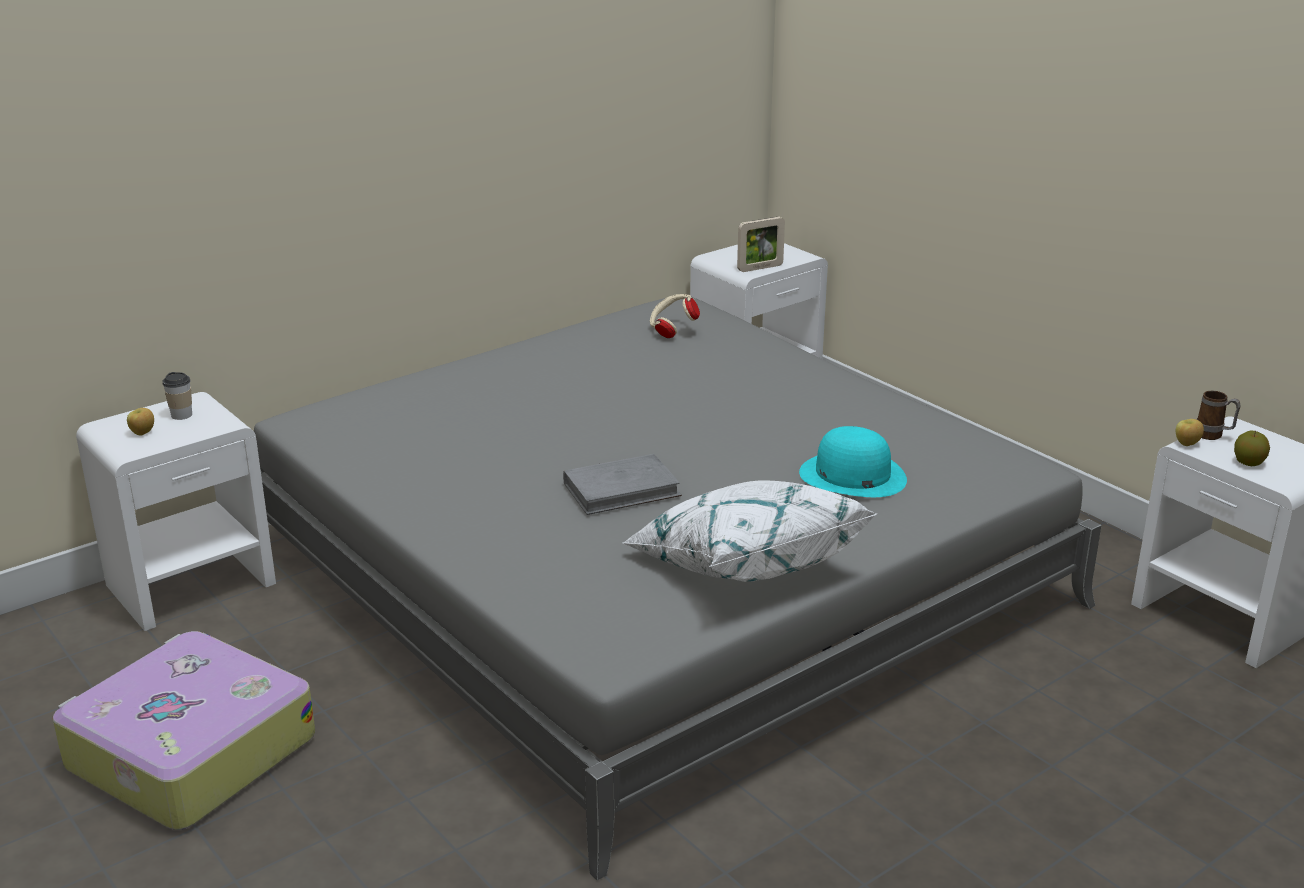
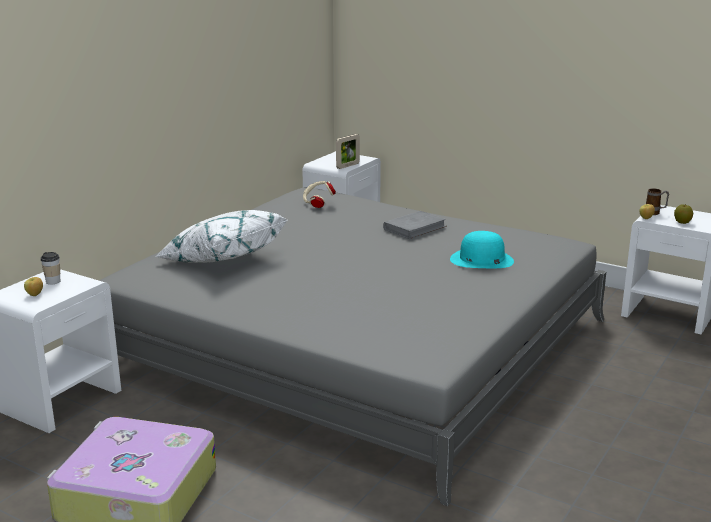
camera: 20 degrees left, 5 degrees down
grey book [563,454,682,515] -> grey book moved to [383,211,447,239]
white pillow [622,481,877,582] -> white pillow moved to [155,210,288,263]

